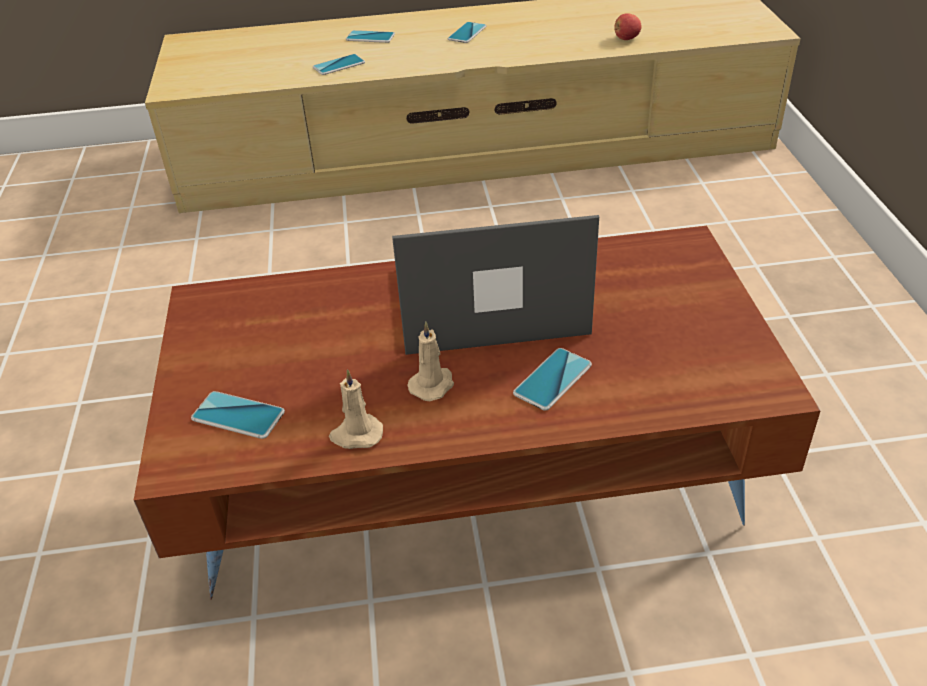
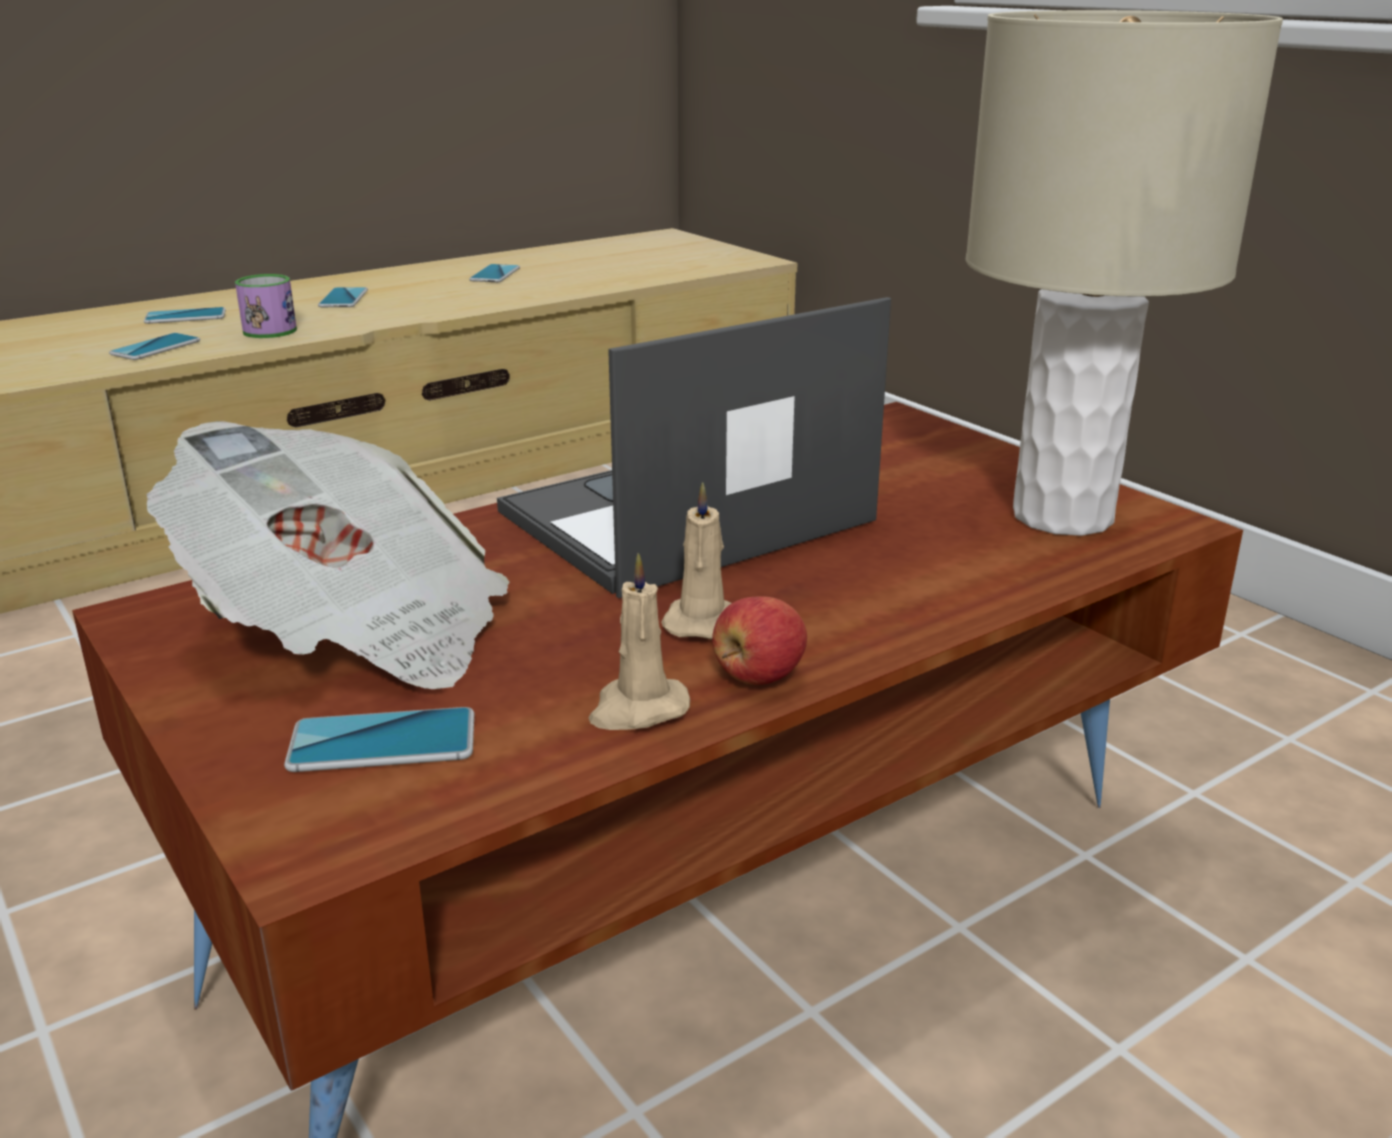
camera: 30 degrees left, 15 degrees down
phone [513,348,592,411] -> phone moved to [469,264,520,282]
apple [614,13,642,40] -> apple moved to [712,596,807,685]
none -> newspaper [147,421,509,689]
none -> mug [235,274,297,338]
none -> beige table lamp [965,10,1283,536]

